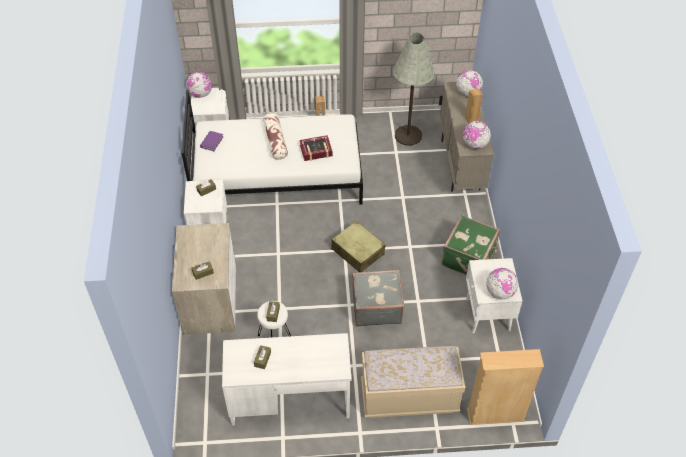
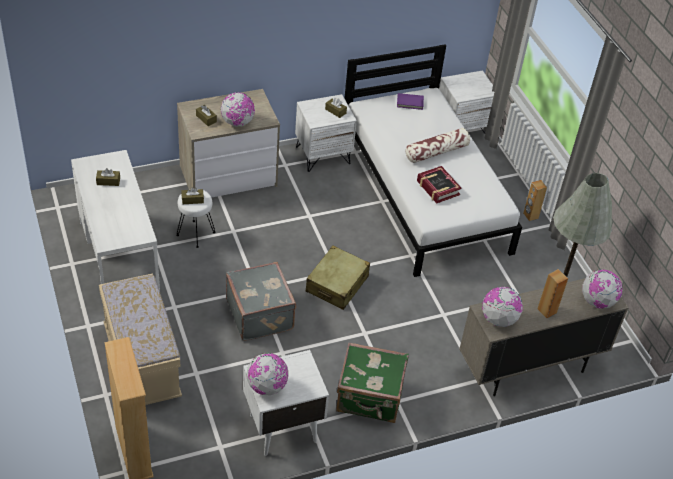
camera: 70 degrees right, 5 degrees down
globe [186,72,212,98] -> globe moved to [221,92,255,127]

